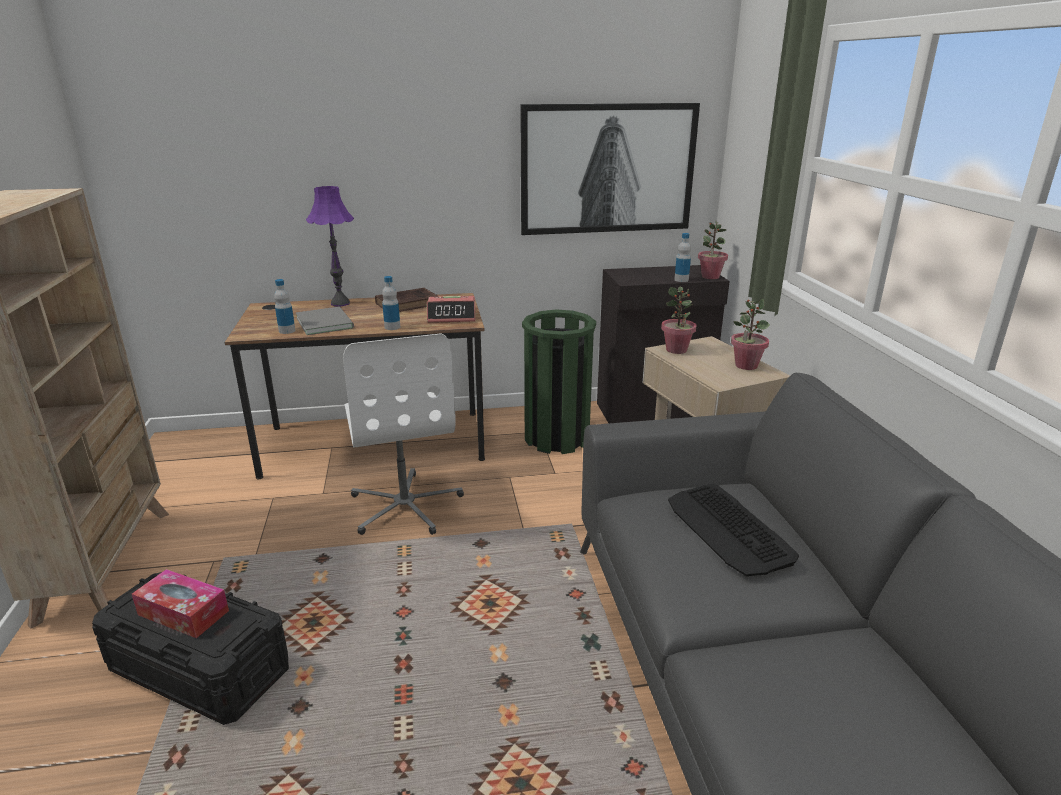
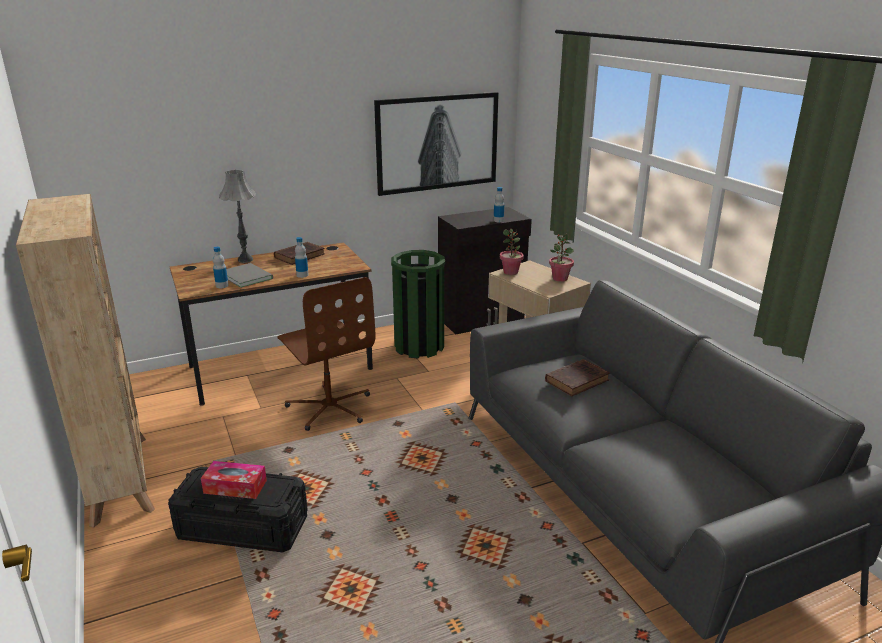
camera: 15 degrees left, 0 degrees up
purple table lamp [306,186,354,306] -> grey table lamp [219,170,256,263]
white office chair [343,333,464,535] -> brown office chair [277,277,376,431]
alarm clock [427,296,475,323] -> none
keyboard [668,484,799,576] -> brown book [545,359,610,396]
potted plant [698,220,728,279] -> none

